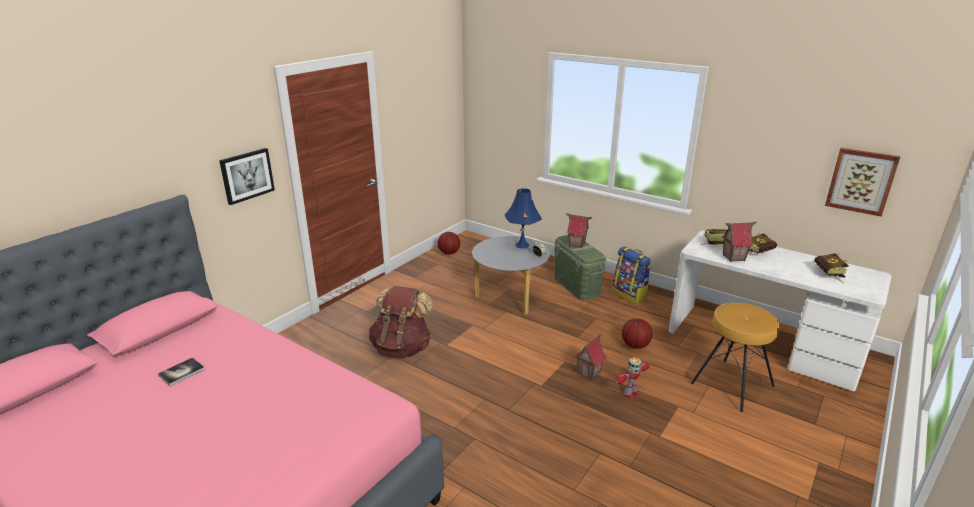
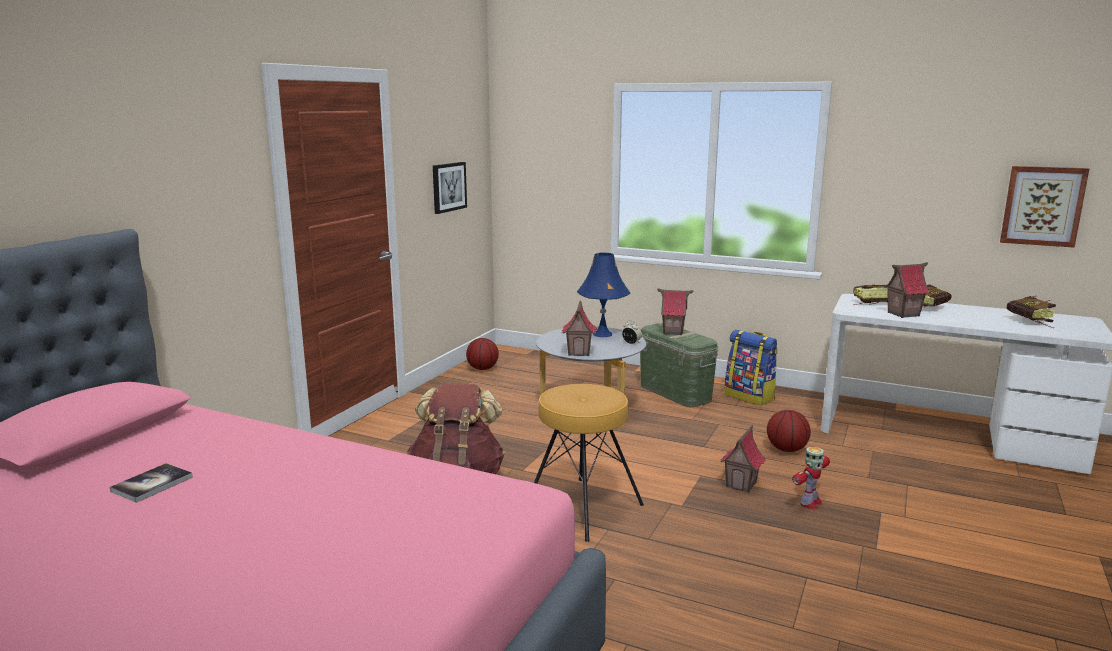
camera: 10 degrees left, 10 degrees down
picture [219,148,275,205] -> picture moved to [433,162,467,214]
brown stool [691,303,779,412] -> brown stool moved to [534,384,644,542]
none -> toy house [562,300,597,356]

